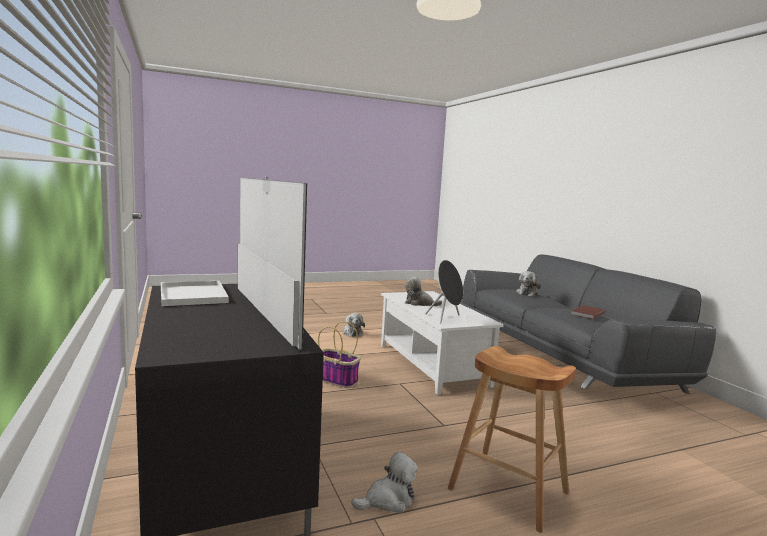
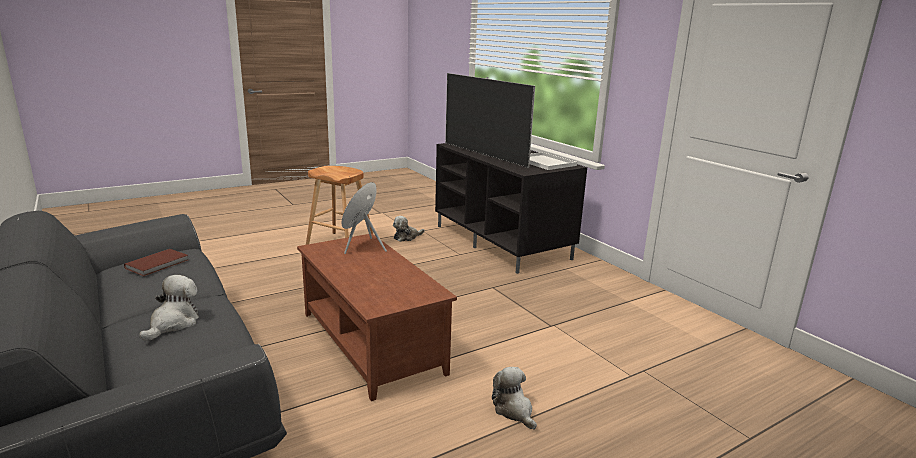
camera: 170 degrees right, 10 degrees up
basket [318,321,361,388] -> none
white coffee table [381,291,504,395] -> brown coffee table [297,233,457,401]
plush toy [405,277,442,306] -> none

